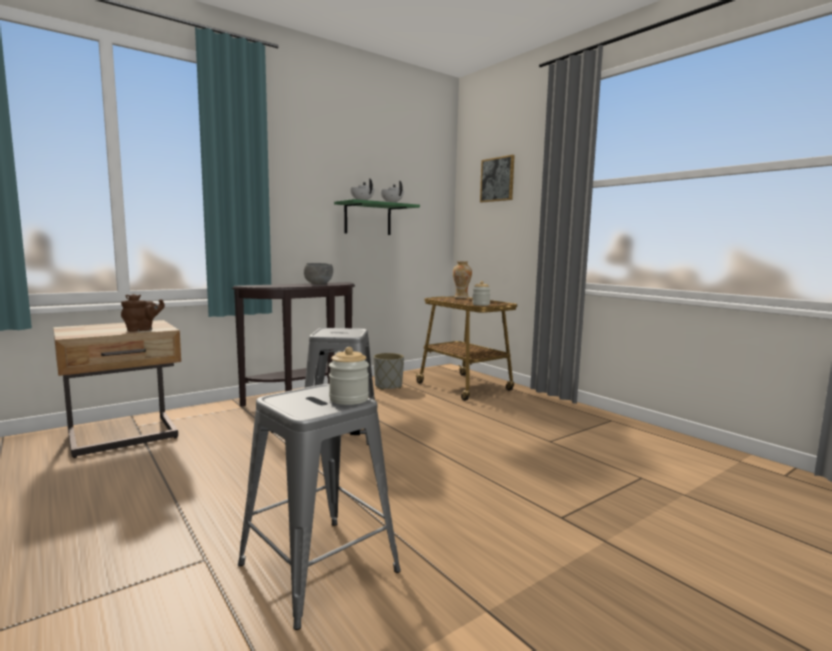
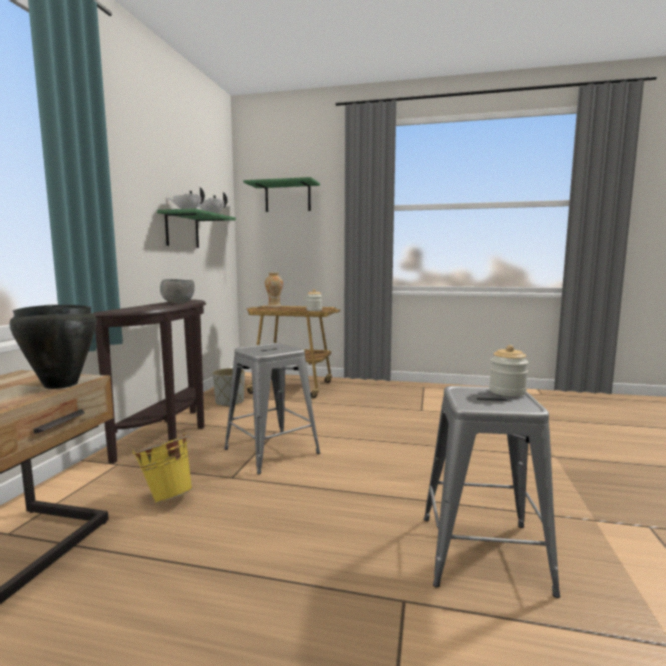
camera: 40 degrees left, 0 degrees up
brown teapot [121,294,165,332] -> black cooking pot [9,305,97,389]
picture [480,155,515,202] -> green shelf [243,177,320,212]
none -> yellow bucket [132,433,193,503]

